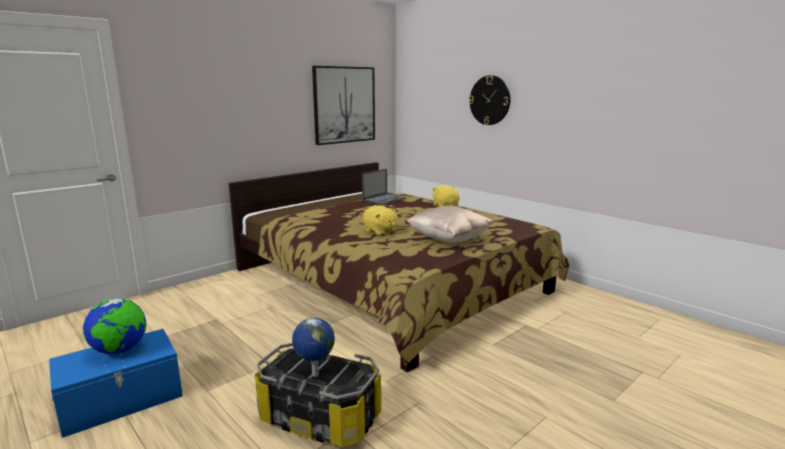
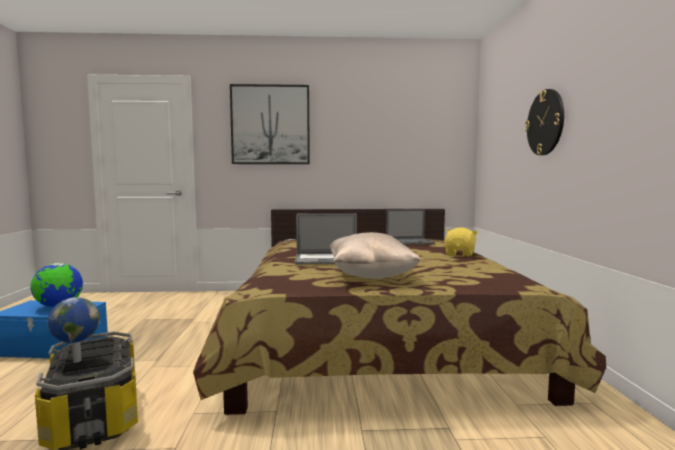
camera: 40 degrees right, 10 degrees down
picture [312,66,375,145] -> picture moved to [230,84,310,164]
yellow plush toy [363,205,398,236] -> laptop [295,213,357,264]

